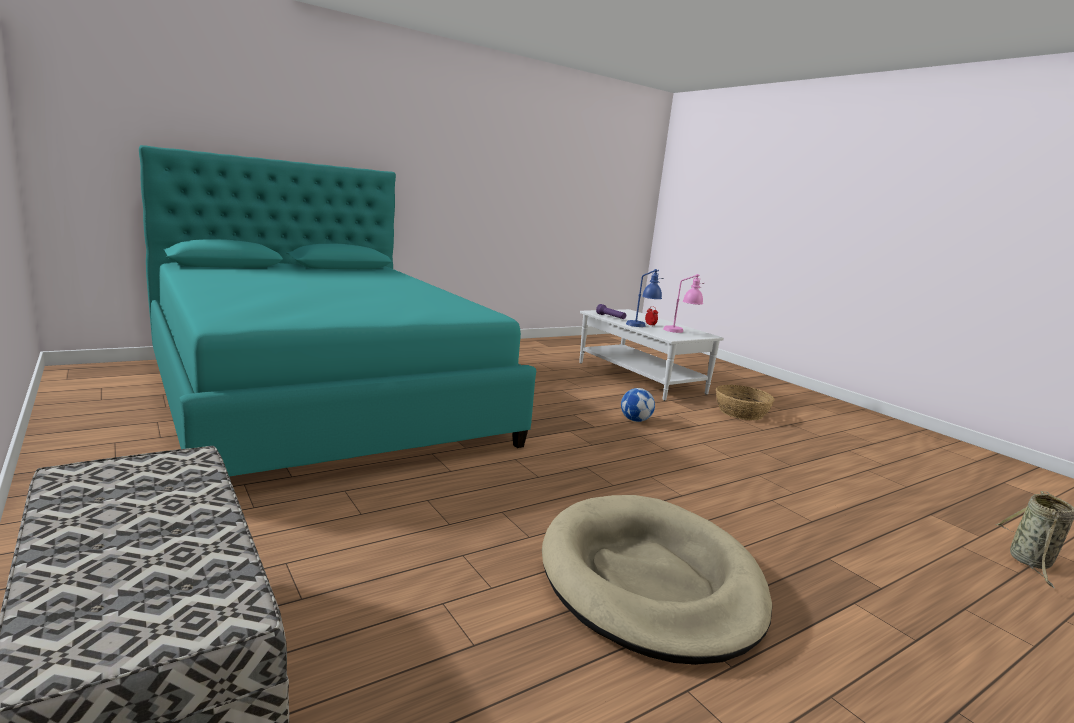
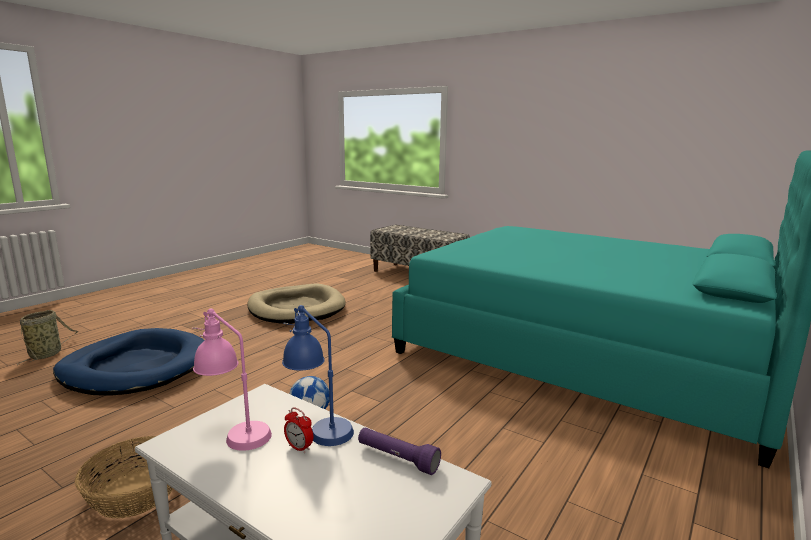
camera: 160 degrees right, 0 degrees up
none -> blue dog bed [53,328,204,396]

